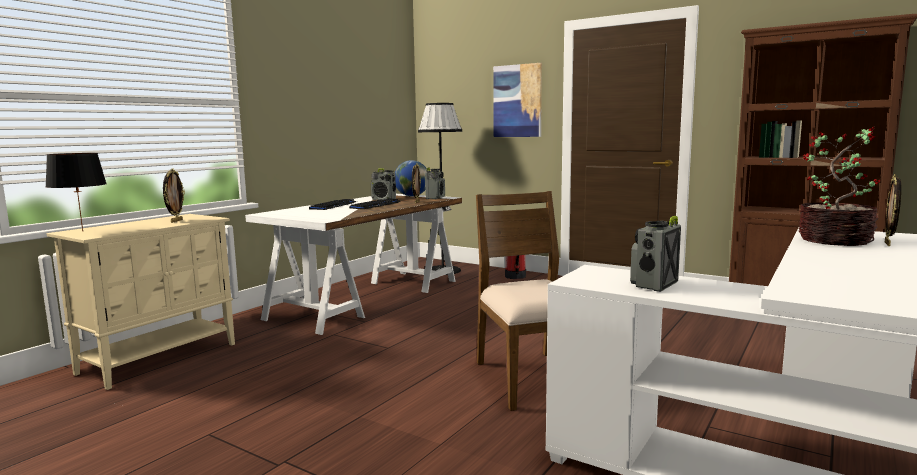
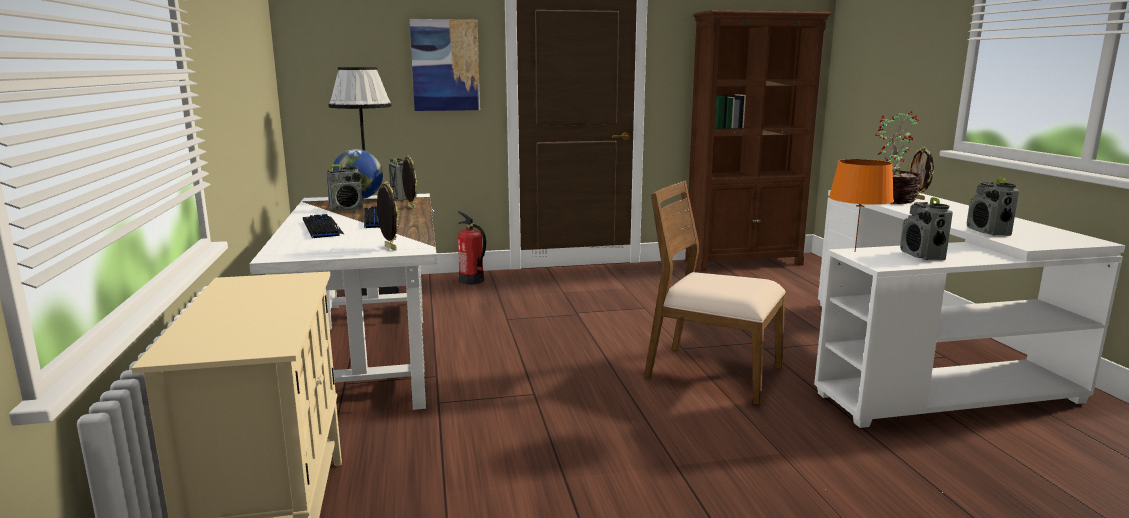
camera: 45 degrees left, 5 degrees up
black table lamp [45,153,107,232] -> none
picture frame [163,168,185,223] -> picture frame moved to [377,181,399,251]
none -> orange table lamp [829,159,894,251]
none -> radio [967,177,1019,236]

